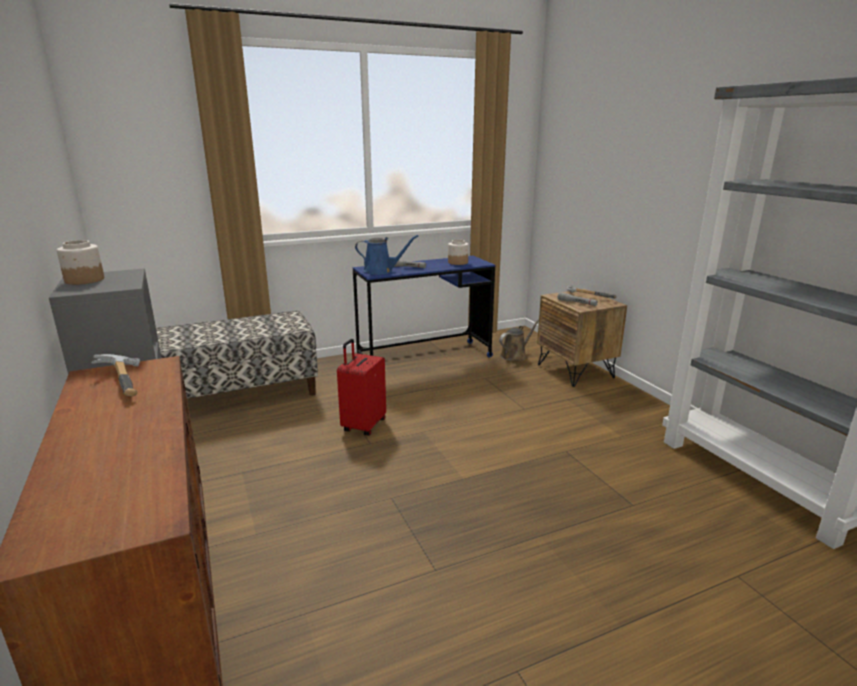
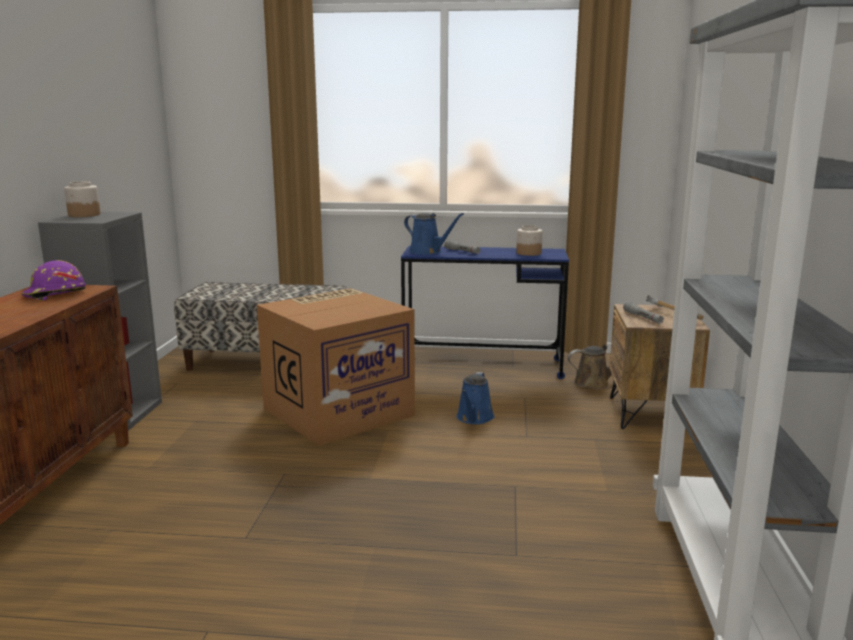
camera: 30 degrees right, 5 degrees down
hammer [91,354,140,396] -> purple hard hat [21,260,86,300]
red suitcase [337,339,386,436] -> cardboard box [257,288,415,446]
none -> blue watering can [456,372,495,424]

